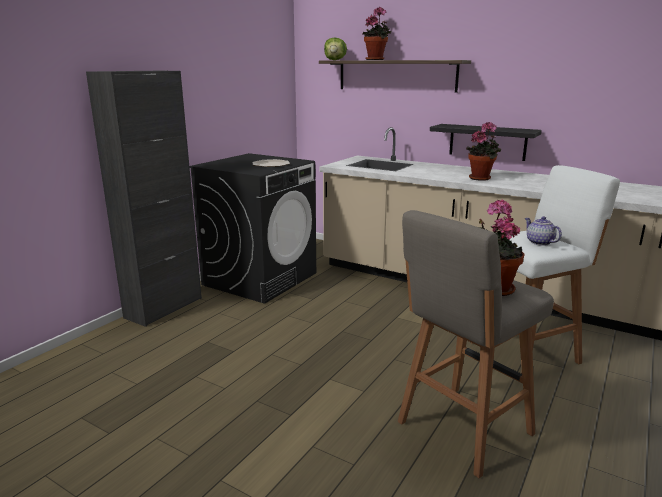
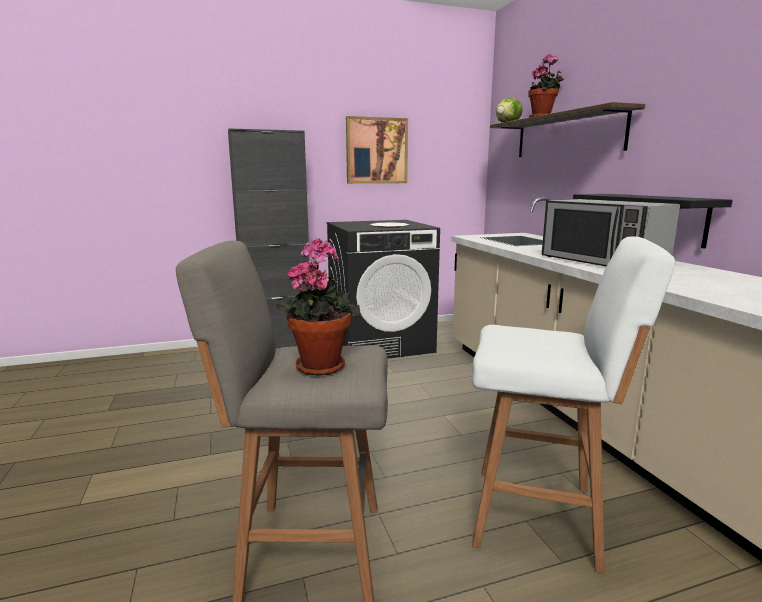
camera: 40 degrees right, 5 degrees down
potted plant [466,122,501,181] -> microwave [542,199,680,267]
teapot [525,216,562,246] -> none
none -> picture [346,116,408,184]

